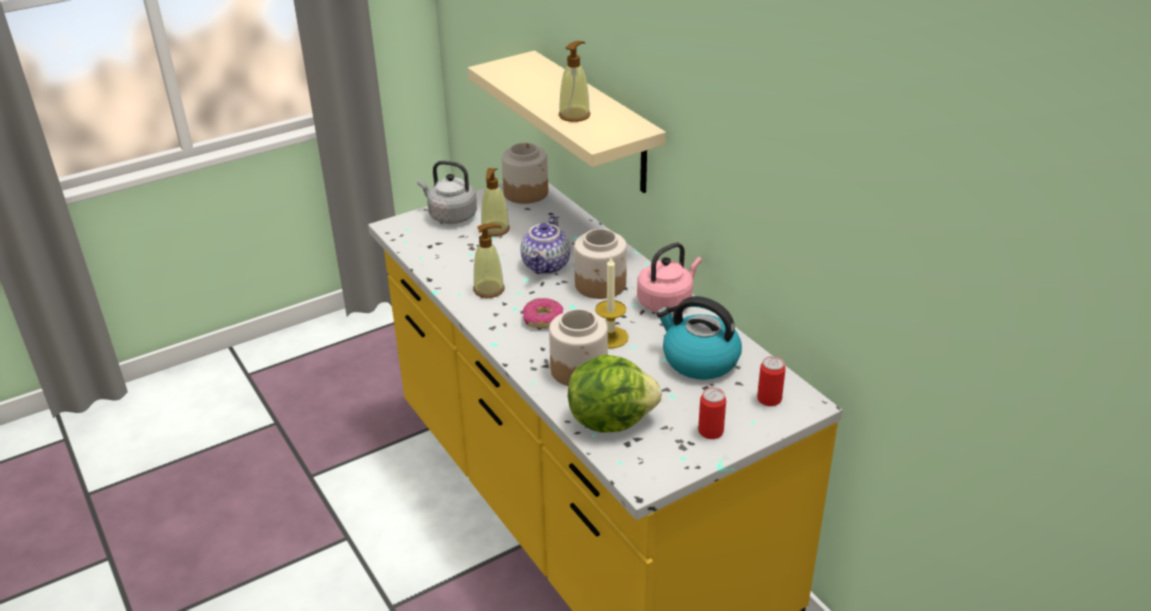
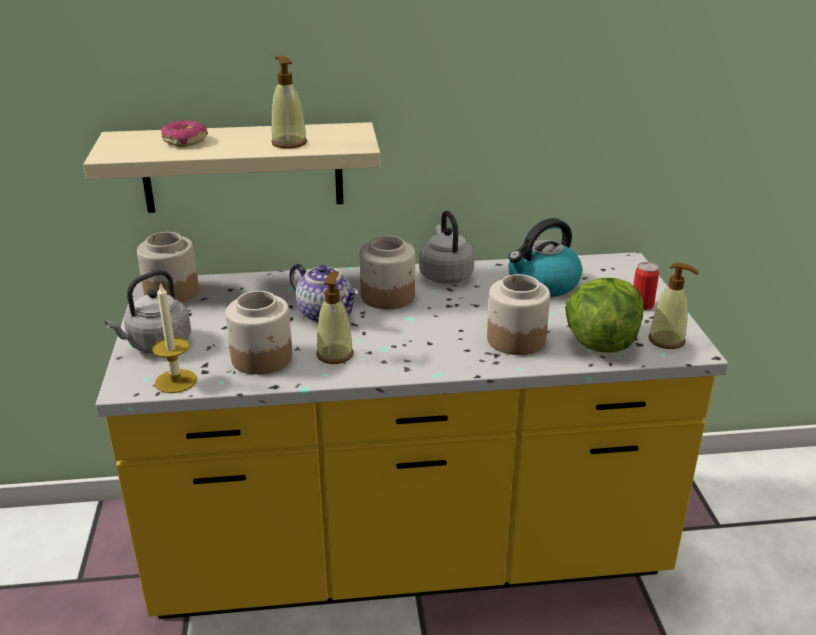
camera: 65 degrees left, 5 degrees down
soap dispenser [481,168,510,236] -> soap dispenser moved to [648,263,699,349]
donut [522,298,563,329] -> donut moved to [161,120,208,147]
candle [595,257,629,348] -> candle moved to [152,282,197,393]
pink kettle [637,242,702,313] -> grey kettle [419,210,475,284]
can [757,356,786,406] -> none
none -> jar [226,291,292,375]

